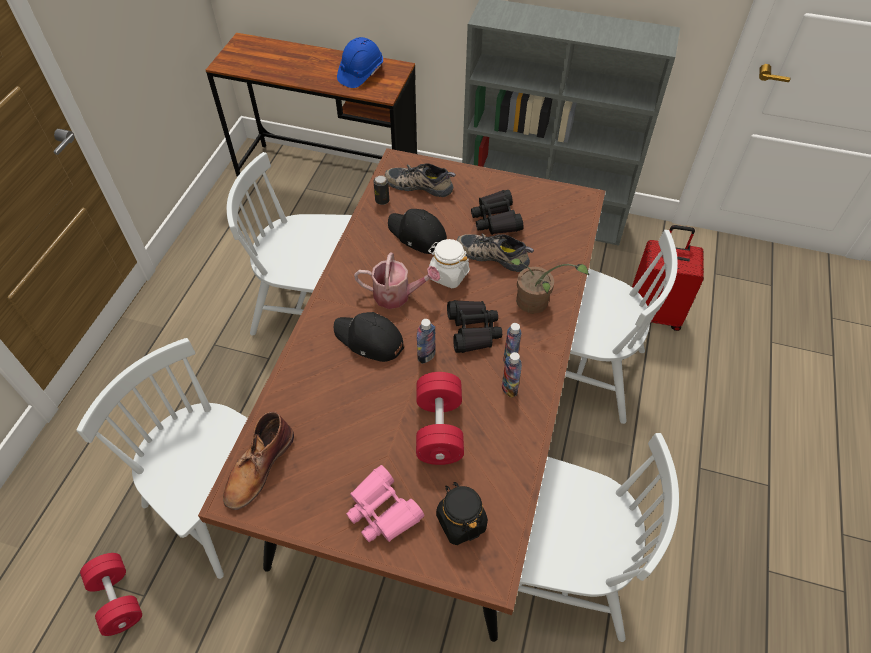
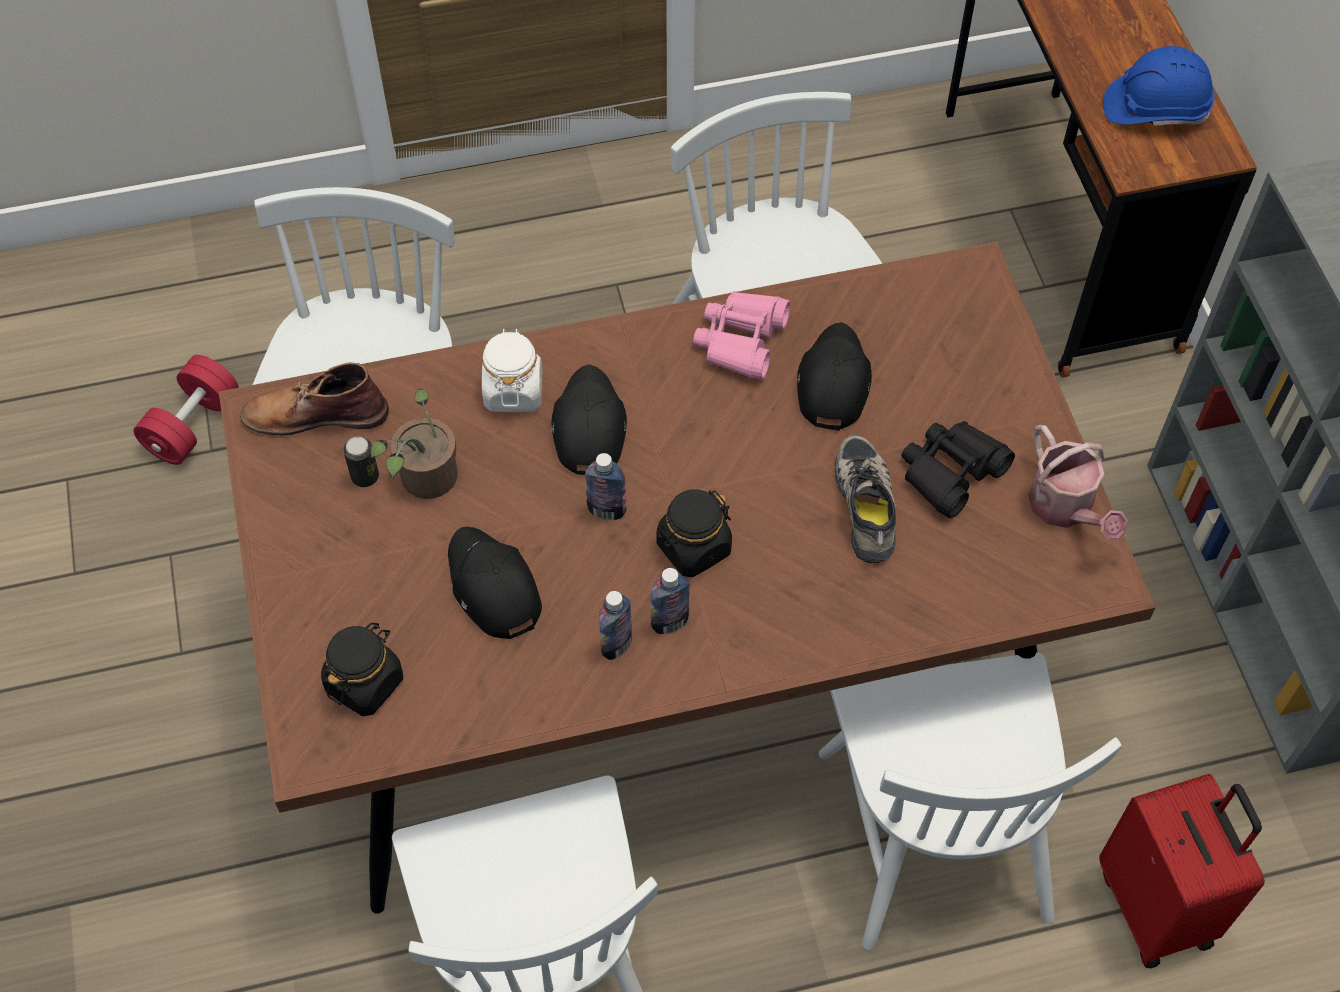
camera: 60 degrees right, 5 degrees up
pink binoculars [346,465,424,542] -> pink binoculars moved to [693,291,791,380]
watering can [354,253,440,309] -> watering can moved to [1028,425,1128,541]
can [373,175,389,205] -> can moved to [343,436,379,487]
shoe [385,163,456,197] -> none
red dumbbell [416,372,464,465] -> black cap [448,527,542,639]
white jar [428,239,470,288] -> white jar moved to [482,329,542,412]
black binoculars [447,300,502,353] -> black jar [656,490,732,577]
potted plant [510,258,589,314] -> potted plant moved to [370,389,458,499]

